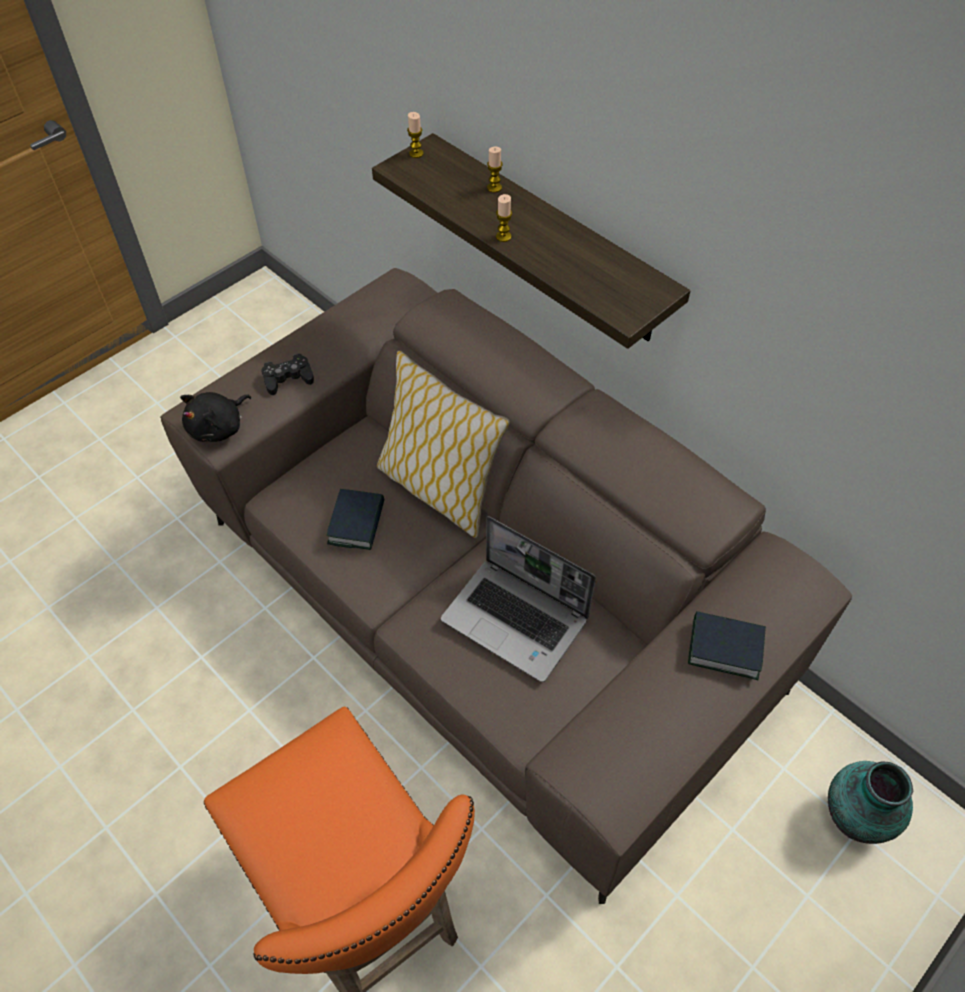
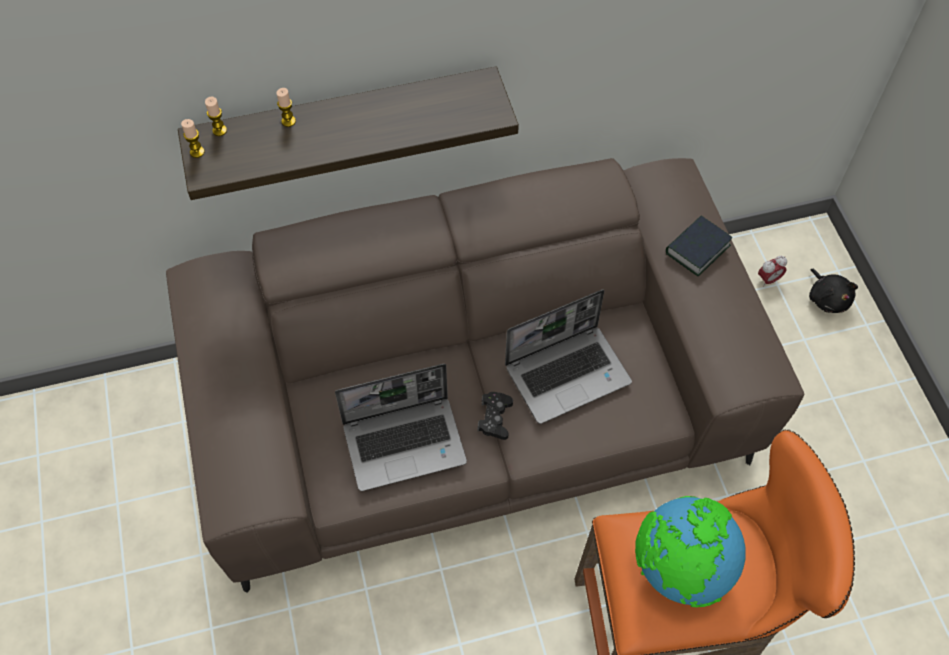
camera: 60 degrees left, 5 degrees up
black plush toy [180,392,251,442] -> black plush toy moved to [809,269,858,313]
black game controller [261,353,314,395] -> black game controller moved to [478,392,513,440]
book [327,489,384,550] -> laptop [335,364,467,491]
pillow [377,351,510,538] -> none
candle [496,194,512,242] -> candle moved to [205,97,227,136]
vase [828,761,913,844] -> alarm clock [758,256,787,287]
none -> globe [635,496,746,607]

